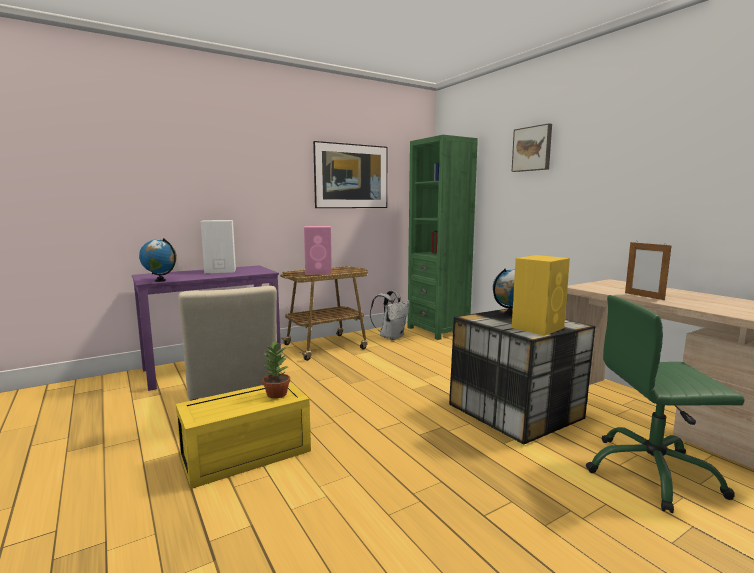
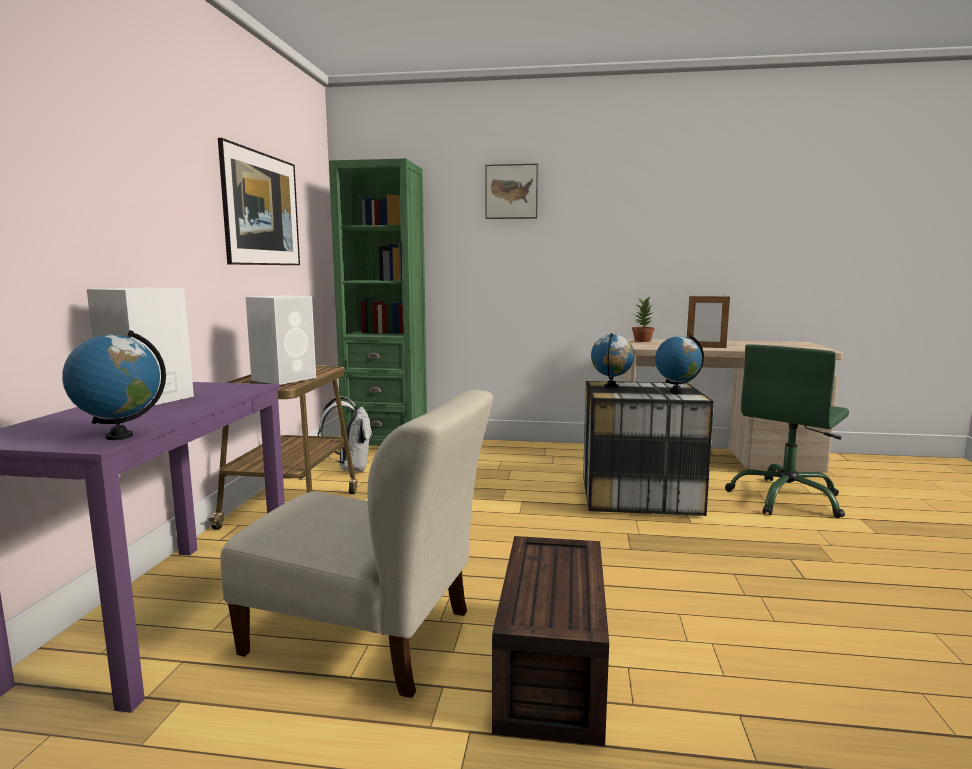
camera: 50 degrees left, 0 degrees up
yellow storage box [176,381,311,489] -> brown storage box [492,536,609,746]
potted plant [262,341,290,398] -> potted plant moved to [632,297,655,342]
pink speaker [304,226,332,275] -> white speaker [246,295,316,385]
yellow speaker [512,255,570,336] -> globe [655,335,704,393]

